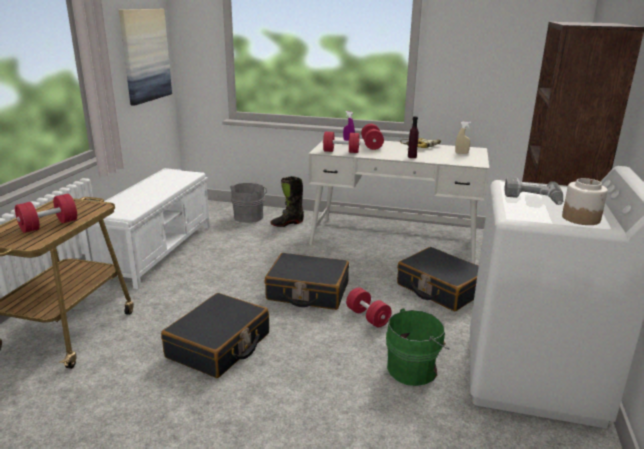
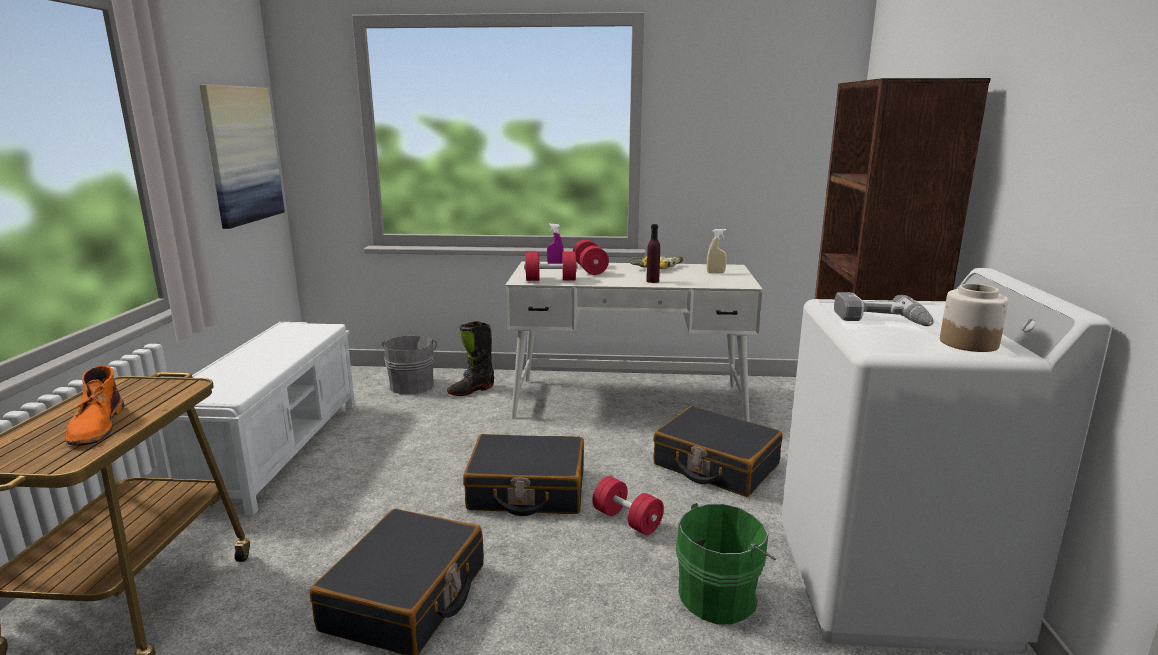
camera: 10 degrees left, 5 degrees down
red dumbbell [15,194,77,233] -> orange boot [65,365,124,446]

